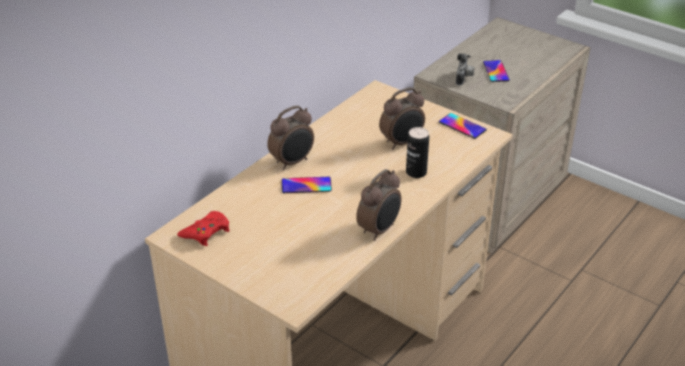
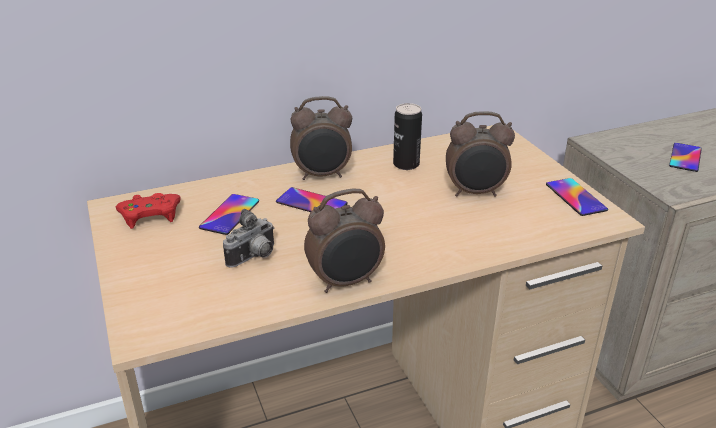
camera: 30 degrees right, 5 degrees down
can [406,127,429,178] -> can moved to [393,103,422,170]
camera [456,53,475,86] -> camera moved to [223,209,274,267]
none -> phone [199,194,259,235]

